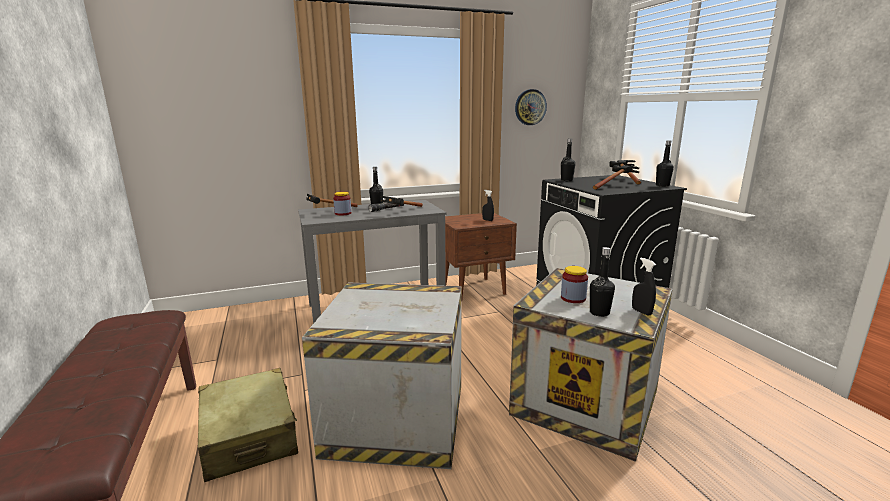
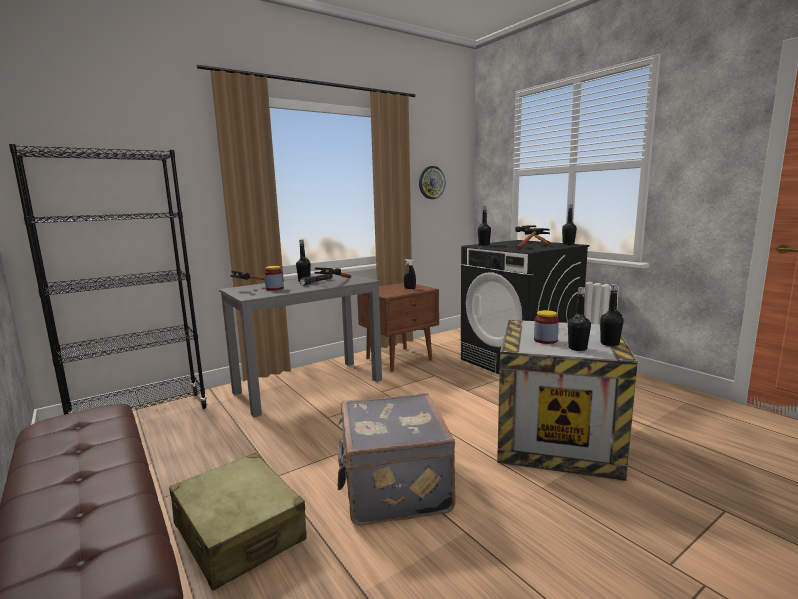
camera: 15 degrees left, 5 degrees down
crate [302,282,462,469] -> grey suitcase [338,393,456,525]
black spray bottle [632,258,656,316] -> black bottle [600,284,624,346]
none -> black bookcase [9,144,208,415]

